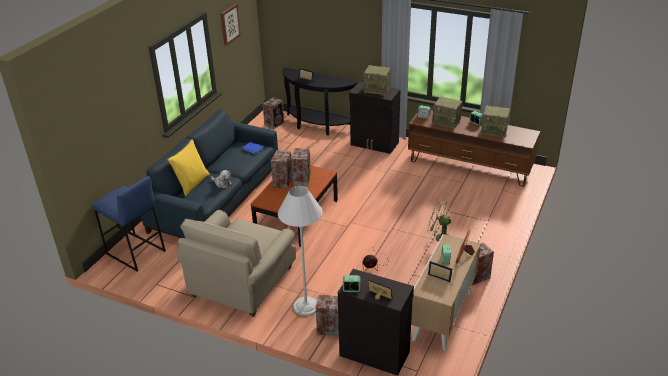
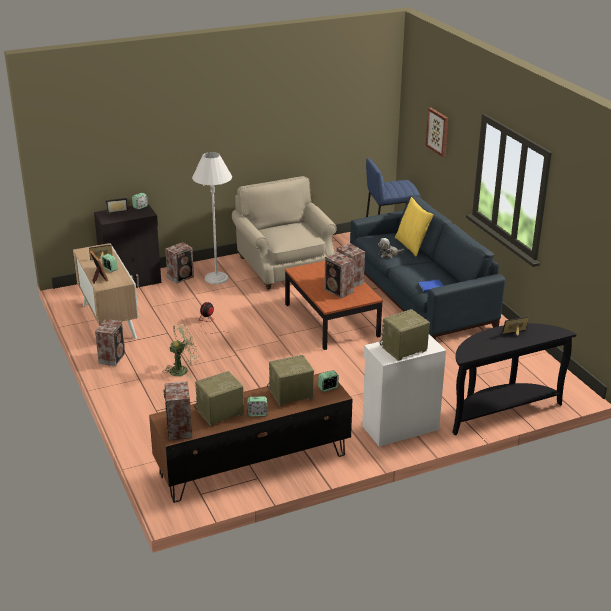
camera: 130 degrees right, 5 degrees down
picture [221,4,241,46] -> picture moved to [426,108,448,157]
speaker [262,97,284,129] -> speaker moved to [163,381,192,440]
black cabinet [349,82,401,154] -> white cabinet [362,334,446,447]

